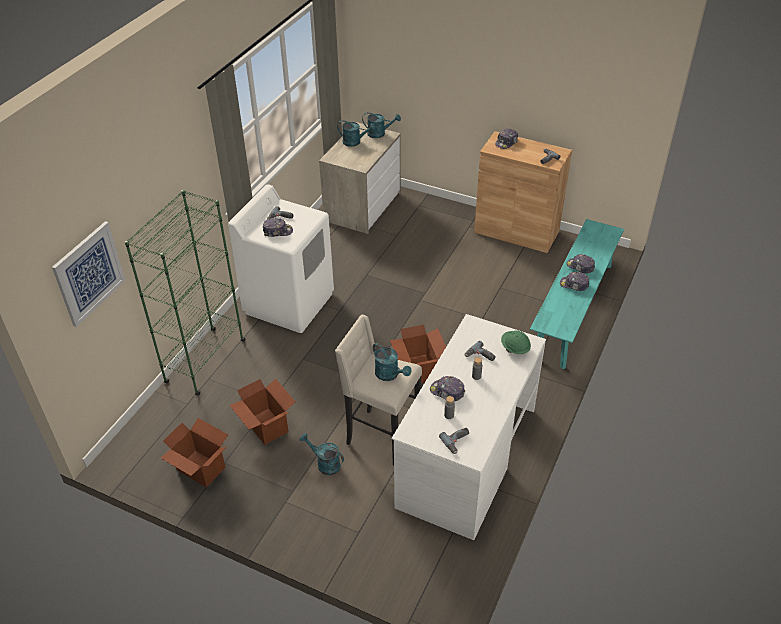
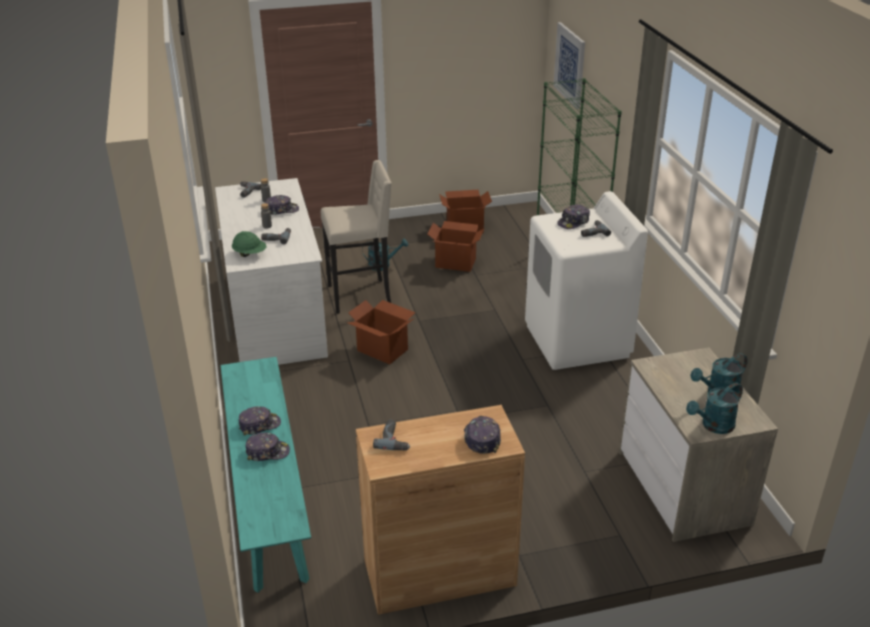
camera: 140 degrees right, 10 degrees down
turquoise watering can [373,343,411,381] -> none

